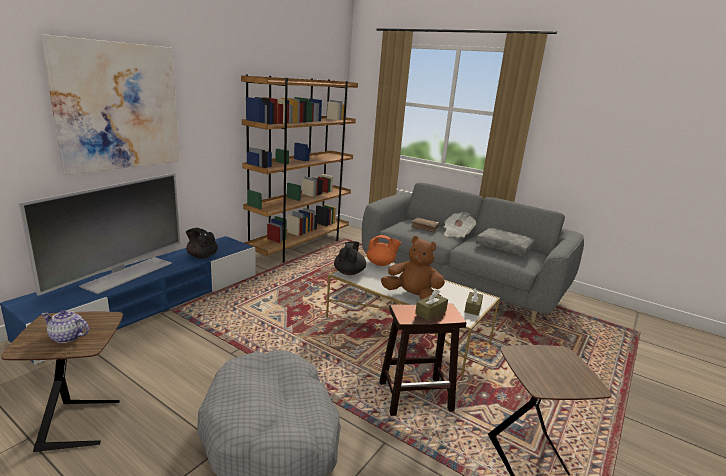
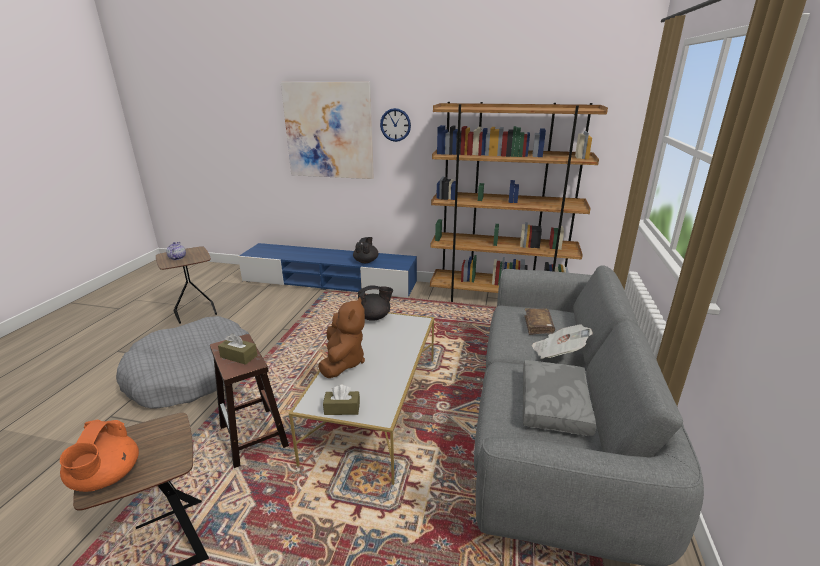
camera: 70 degrees right, 5 degrees up
television [19,173,180,296] -> none
orange teapot [366,235,401,266] -> orange teapot moved to [60,420,139,492]
none -> wall clock [380,108,411,142]

